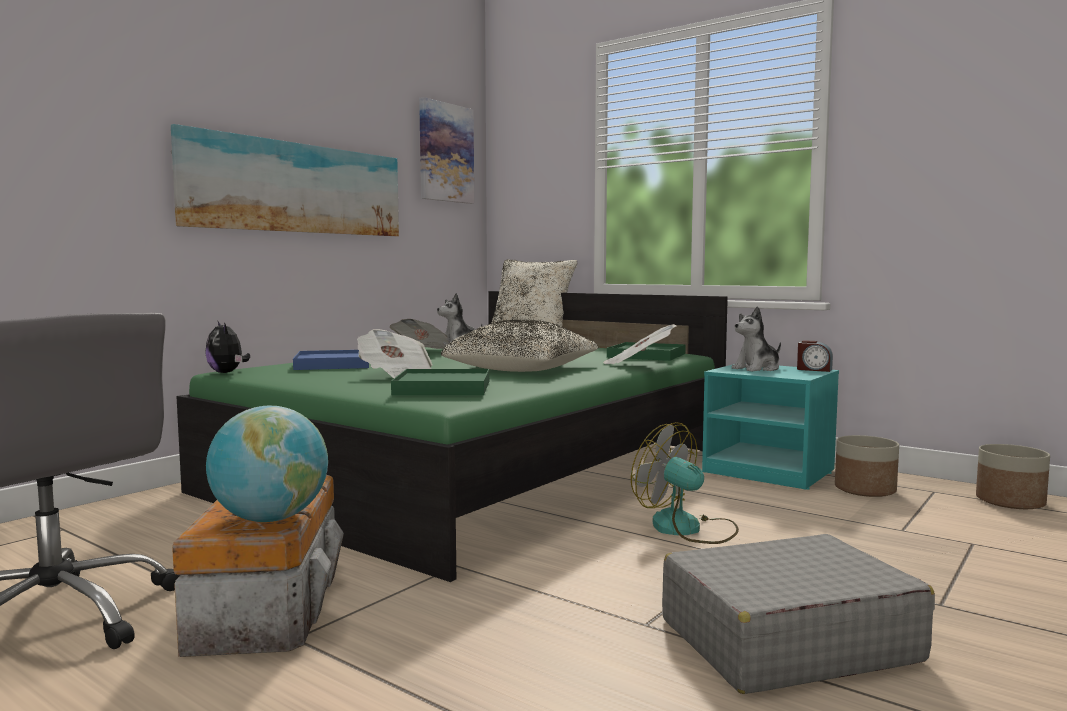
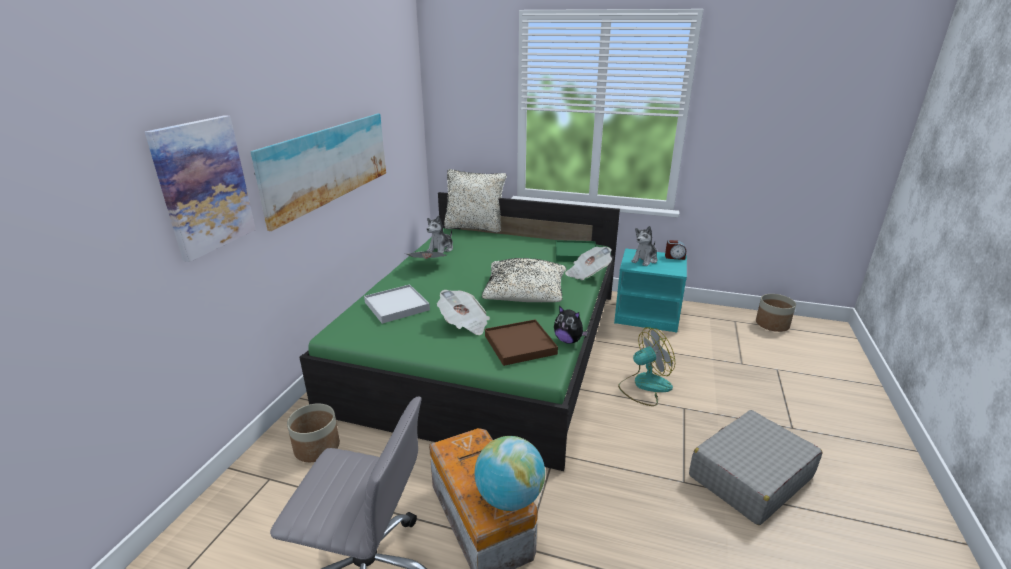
camera: 20 degrees left, 20 degrees up
plush toy [205,322,250,373] -> plush toy moved to [554,306,588,344]
blue tray [293,350,369,370] -> white tray [364,284,430,324]
green tray [391,369,489,395] -> brown tray [485,319,558,366]
picture [419,97,474,204] -> picture moved to [145,115,256,262]
fan [631,422,739,544] -> fan turned 135 degrees clockwise [618,327,675,406]
planter [835,435,899,497] -> planter moved to [287,404,340,462]

